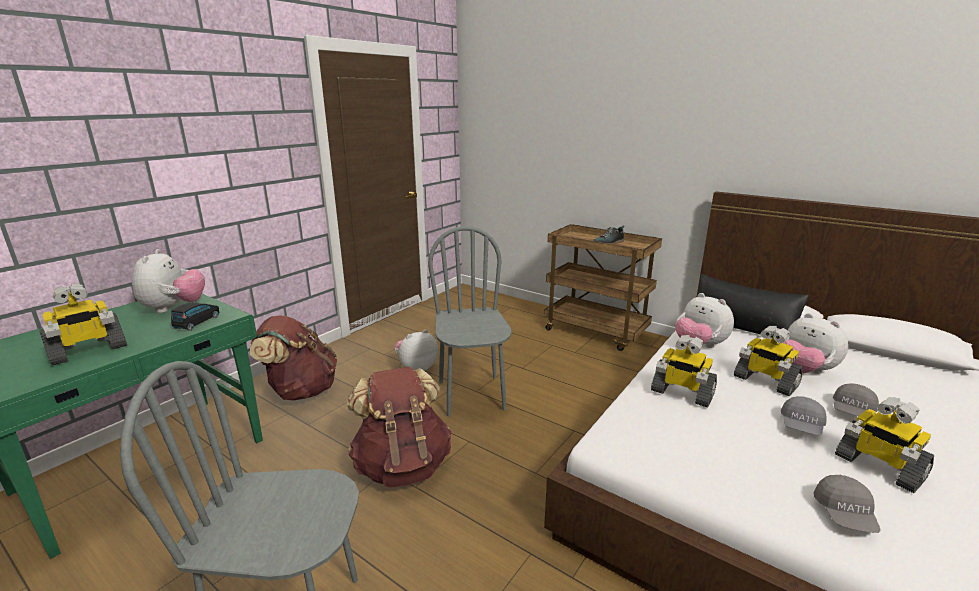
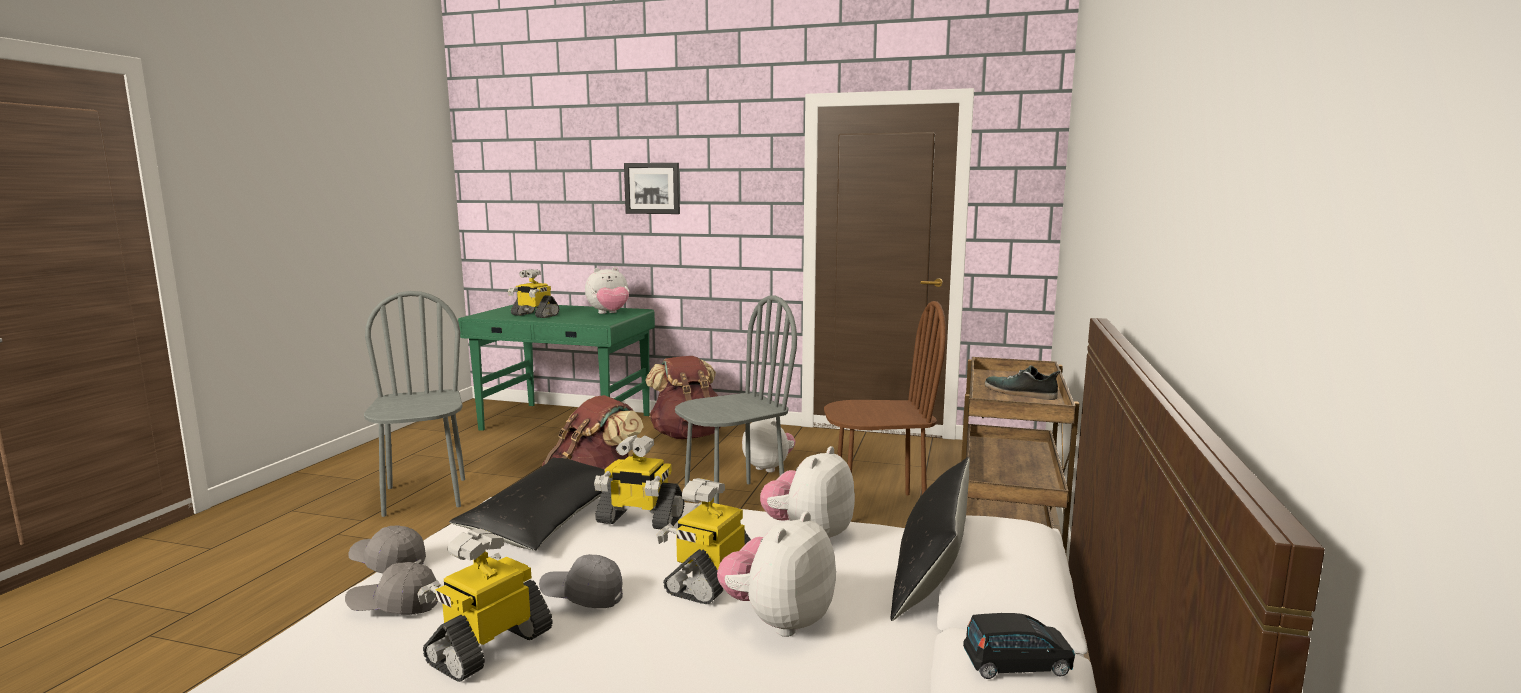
camera: 70 degrees right, 10 degrees down
black toy car [171,302,220,331] -> black toy car moved to [963,613,1075,679]
toy robot [651,335,717,407] -> toy robot turned 90 degrees counterclockwise [594,435,684,529]
grey cap [833,383,879,416] -> grey cap moved to [348,525,426,574]
none -> black pillow [449,457,605,551]
none -> picture [624,163,680,214]
none -> brown chair [824,301,946,495]

